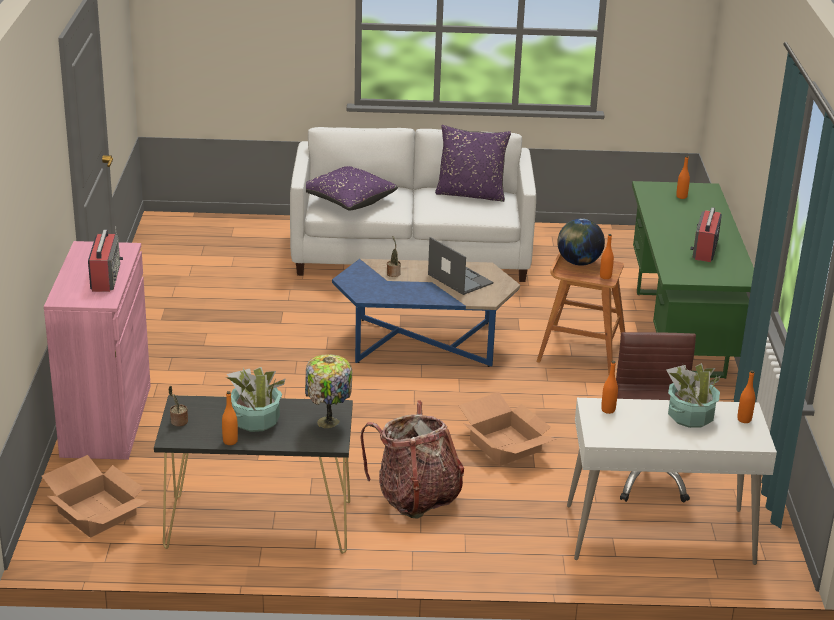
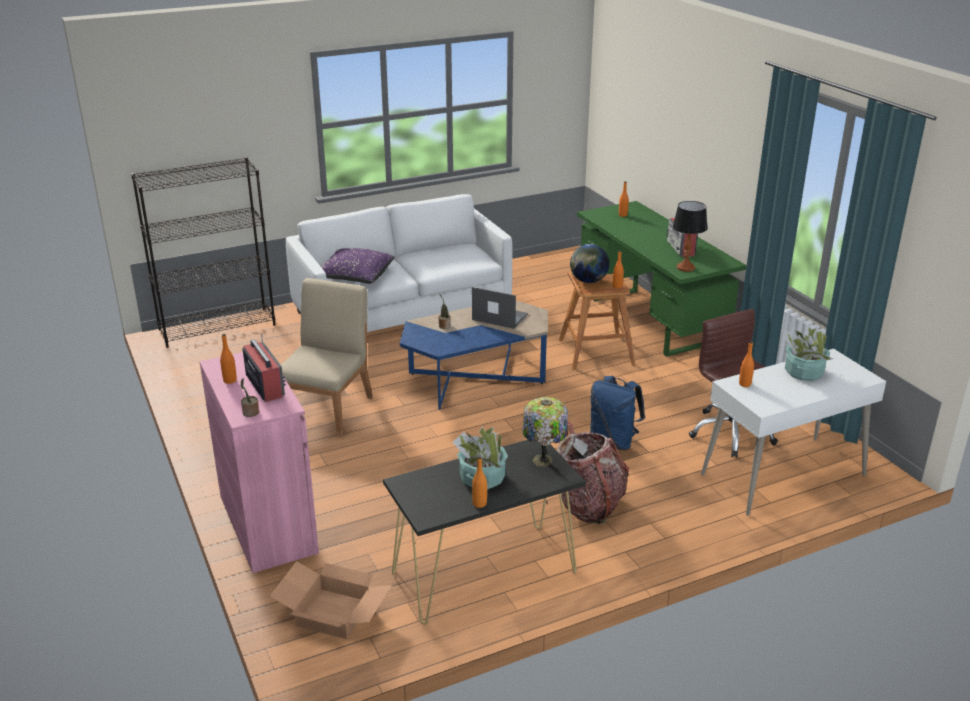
camera: 25 degrees left, 0 degrees up
potted plant [168,386,188,426] -> potted plant moved to [241,378,259,417]
purple pillow [435,125,511,202] -> none
cardboard box [458,392,557,466] -> blue backpack [590,376,645,450]
orange bottle [737,370,755,423] -> orange bottle moved to [220,334,237,384]
none -> black bookcase [131,157,276,348]
none -> beige chair [281,278,373,436]
none -> table lamp [673,201,707,272]

